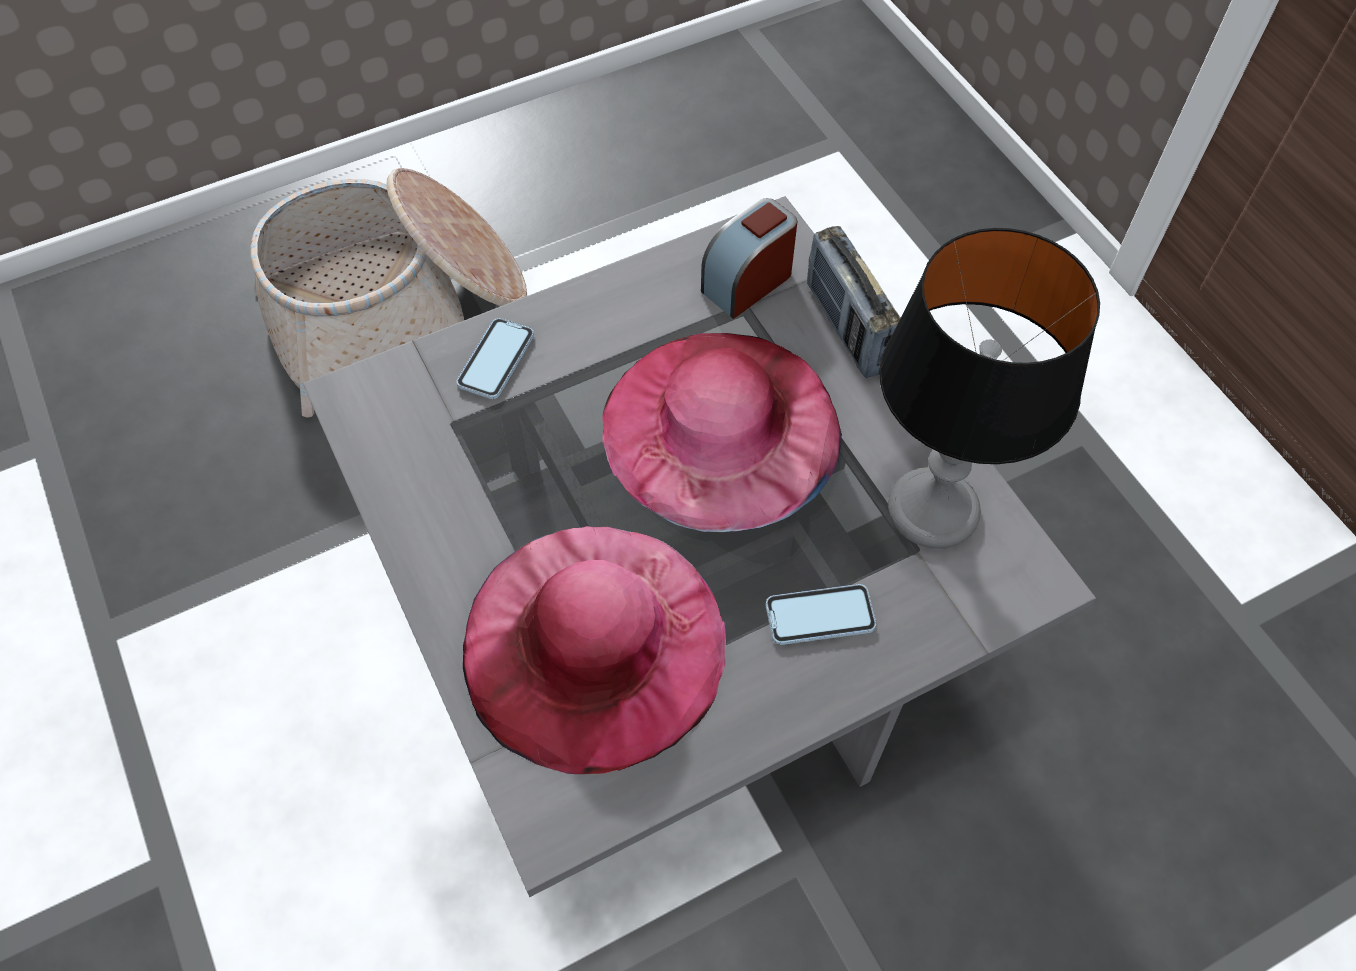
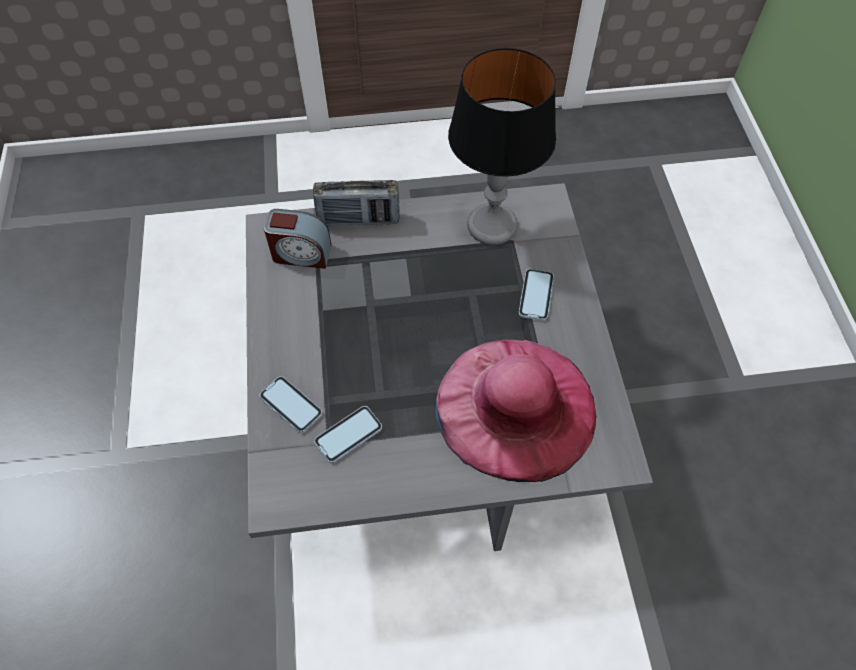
camera: 70 degrees left, 0 degrees up
basket [251,168,527,418] -> none
pink hat [602,333,842,532] -> none
alarm clock [701,198,797,319] -> alarm clock turned 60 degrees counterclockwise [264,209,332,269]
none -> phone [314,406,382,463]

